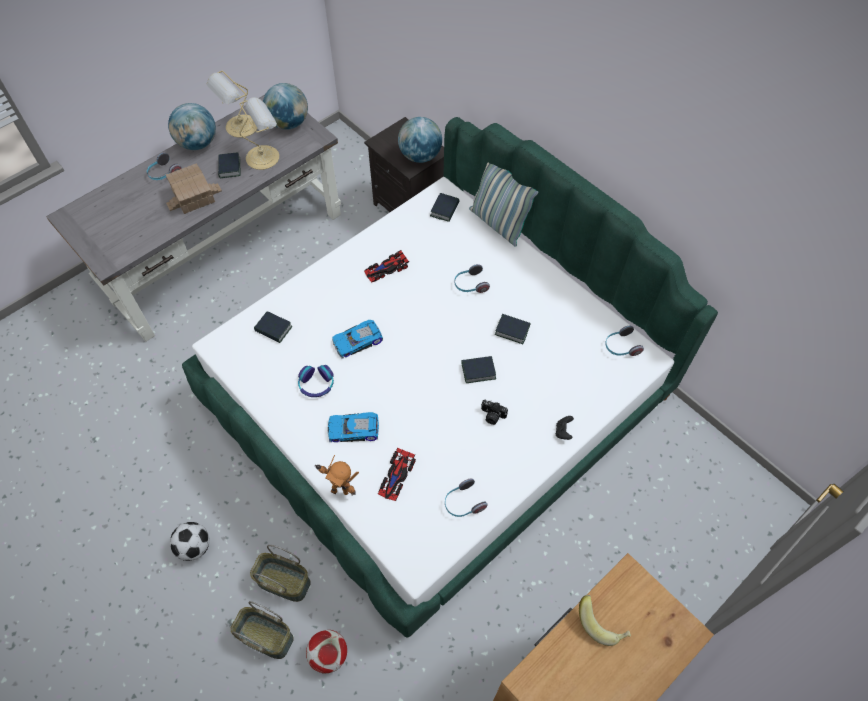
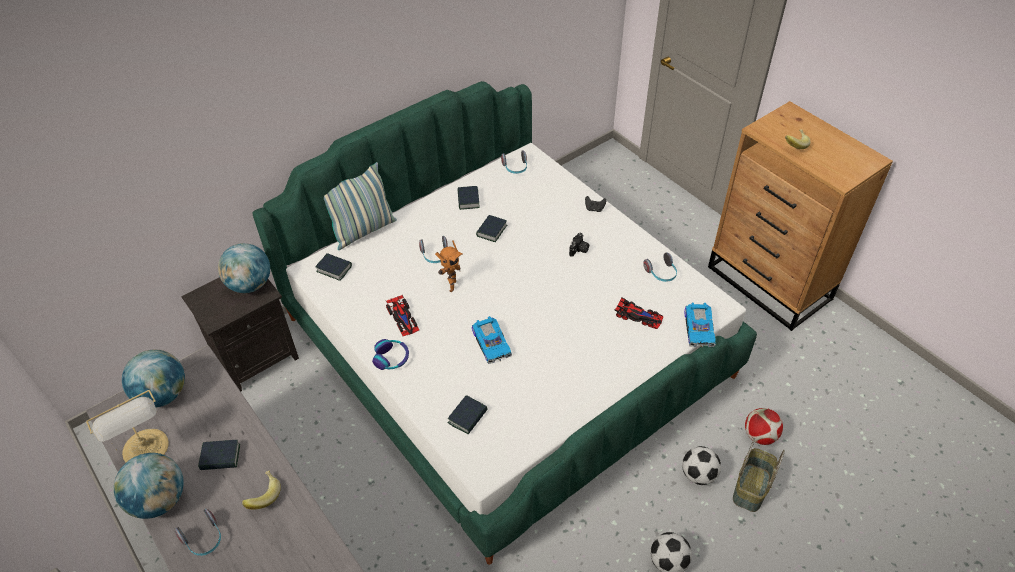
camera: 85 degrees left, 10 degrees down
toy house [166,163,222,214] -> banana [242,470,281,510]
table lamp [239,97,279,170] -> none
basket [250,545,311,602] -> football [682,446,721,485]
headphones [298,365,334,397] -> headphones moved to [372,339,409,370]
toy robot [314,455,359,496] -> toy robot moved to [435,240,463,292]
toy car [328,412,379,442] -> toy car moved to [685,303,716,347]
book [461,356,496,383] -> book moved to [458,186,480,210]

